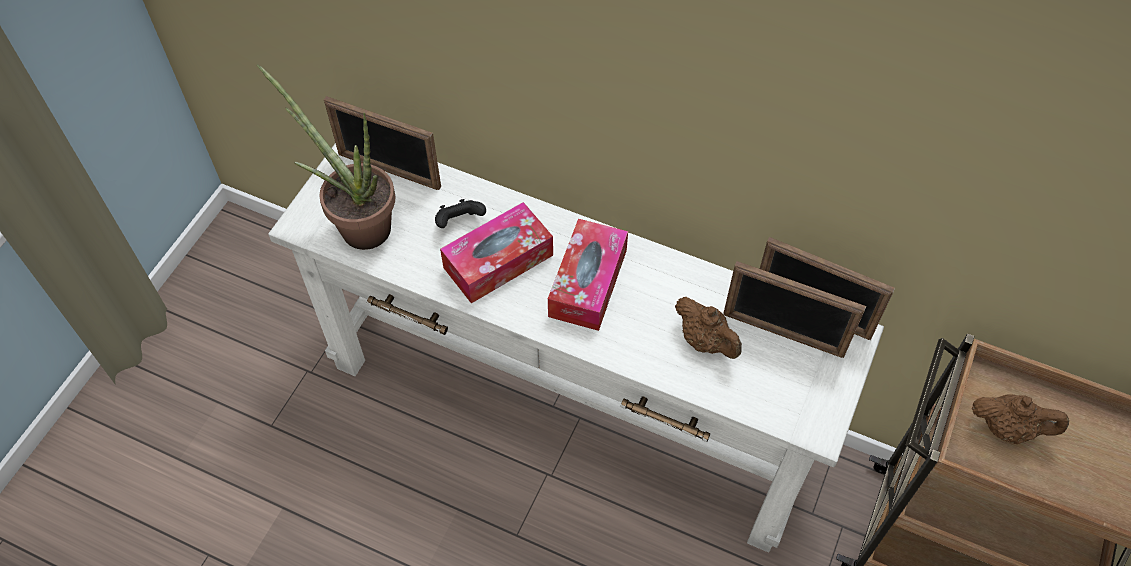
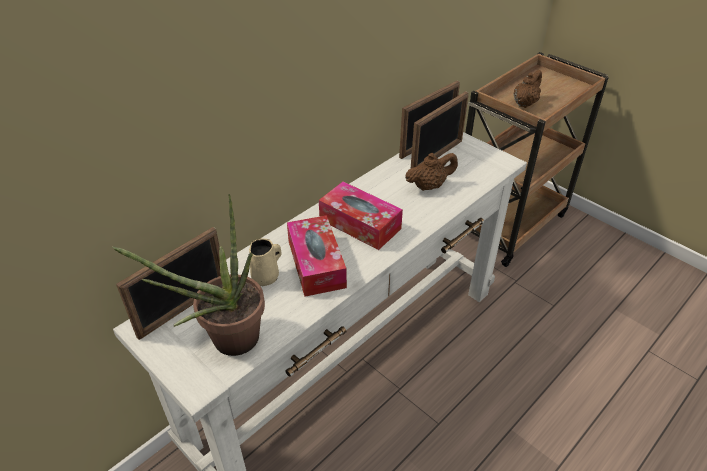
camera: 70 degrees left, 15 degrees down
black game controller [435,199,486,228] -> beige mug [249,238,282,286]

